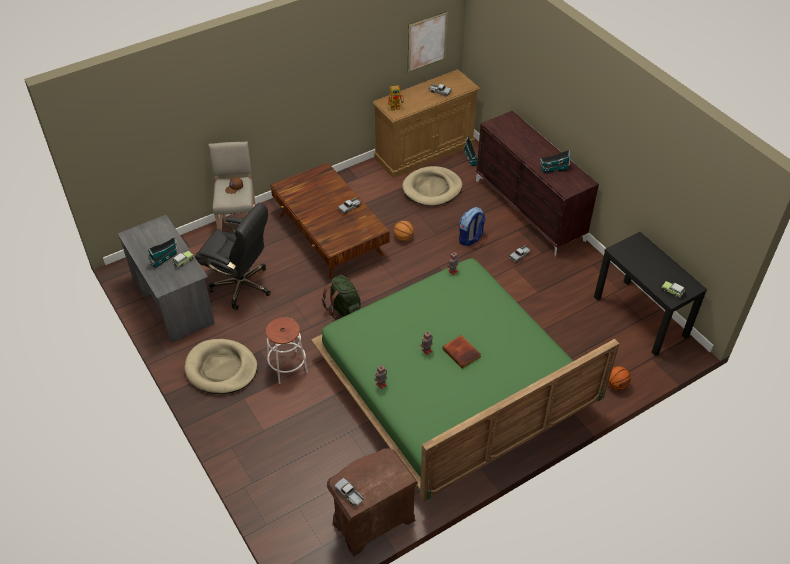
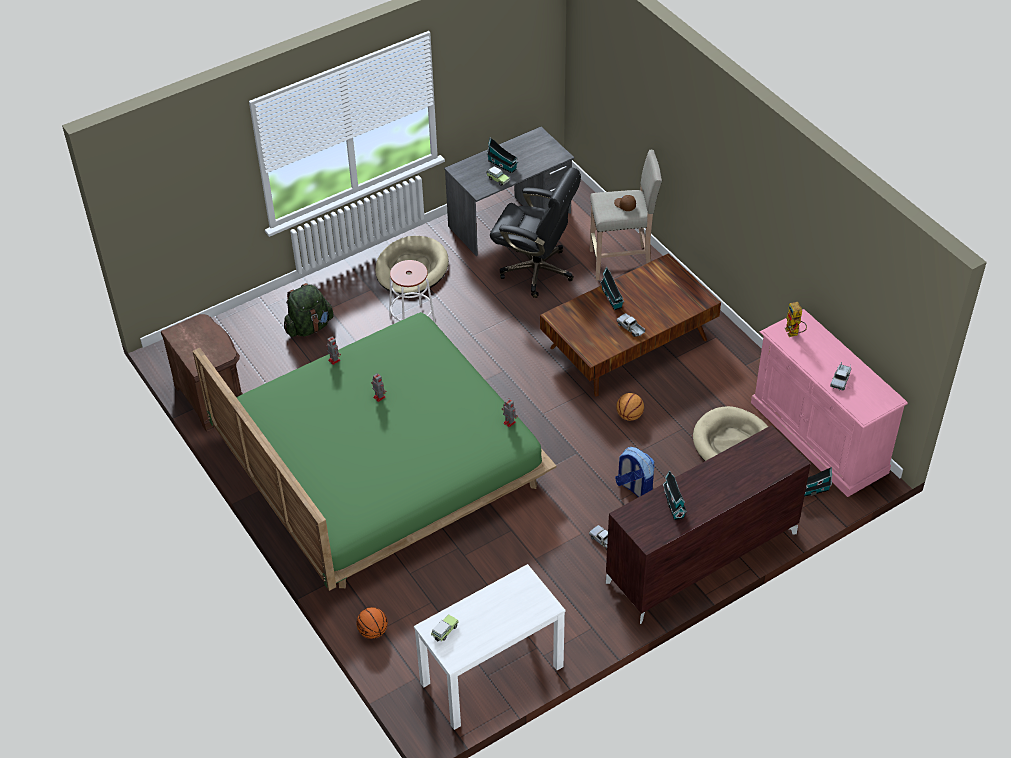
camera: 90 degrees right, 0 degrees up
black office chair [195,203,271,310] -> black office chair turned 90 degrees counterclockwise [490,167,581,298]
green backpack [322,275,361,319] -> green backpack moved to [284,283,334,337]
toy truck [334,478,363,506] -> none
brown cabinet [372,70,480,178] -> pink cabinet [751,309,908,497]
picture [408,11,448,73] -> none
book [443,335,481,368] -> none
black console table [594,232,707,356] -> white console table [414,564,566,730]
none -> toy house [601,267,624,310]

